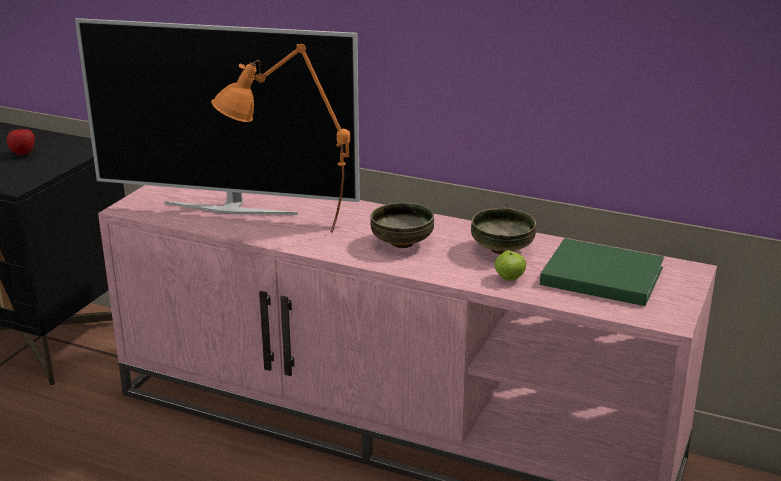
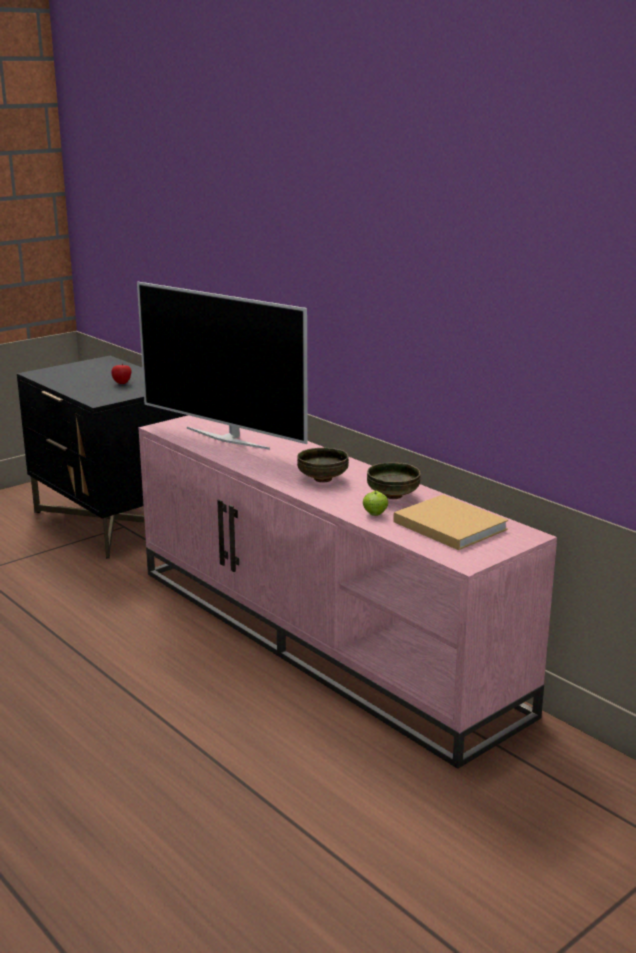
camera: 25 degrees right, 5 degrees down
orange table lamp [211,44,350,233] -> none
green book [540,238,664,306] -> beige book [393,495,508,550]

